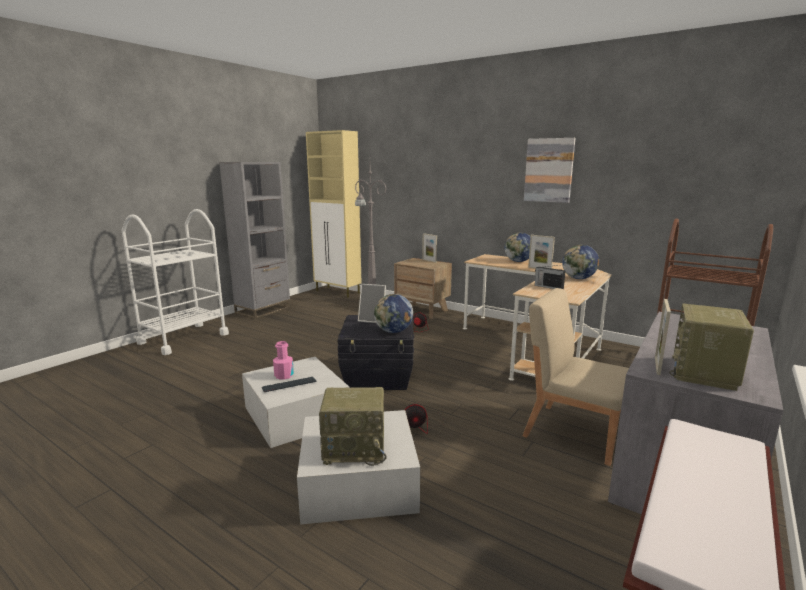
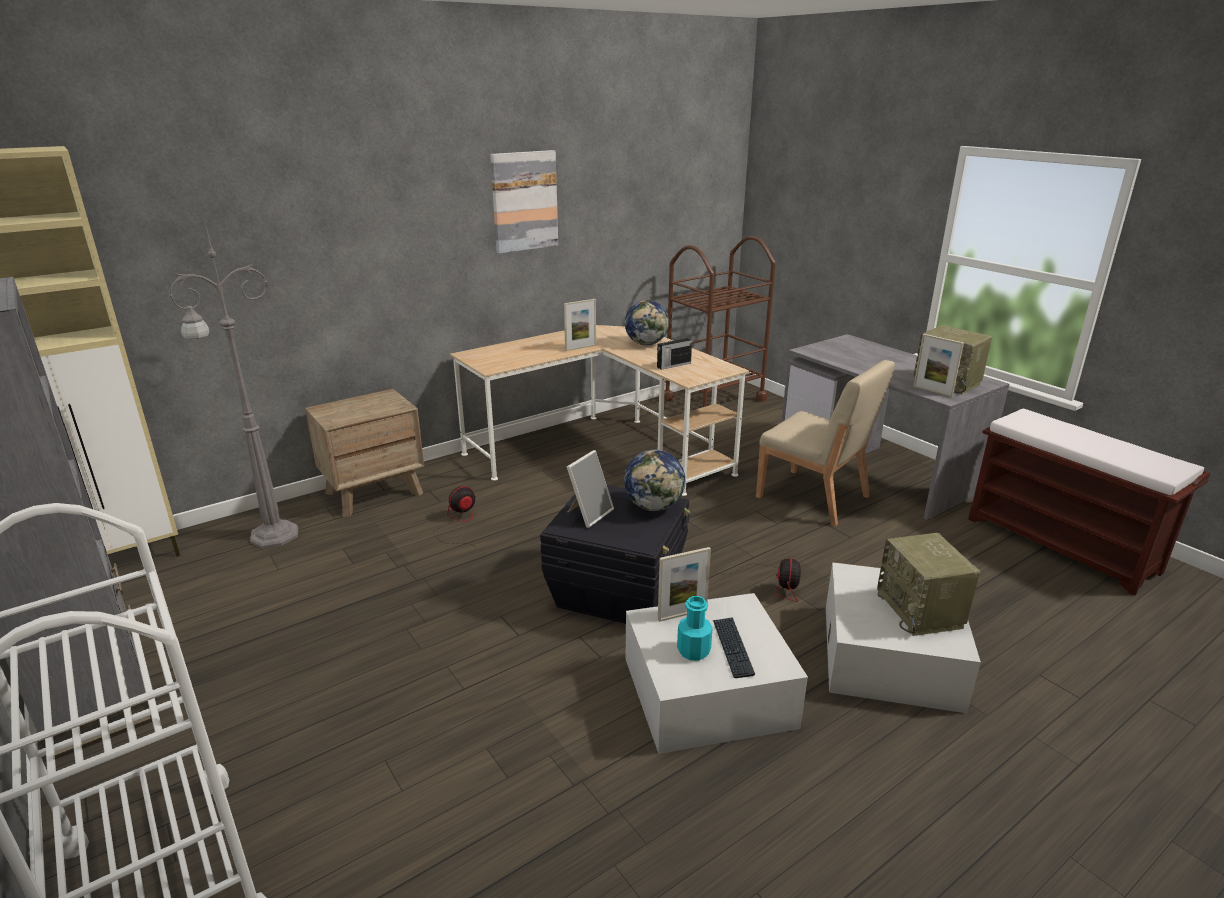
camera: 70 degrees left, 10 degrees up
pink bottle [273,341,294,380] -> turquoise bottle [677,596,713,660]
radio [319,387,387,466] -> radio turned 150 degrees clockwise [877,533,980,636]
picture frame [422,233,437,263] -> picture frame moved to [658,547,711,622]
globe [504,233,531,262] -> none
beige chair [522,288,629,466] -> beige chair turned 105 degrees counterclockwise [756,360,895,526]

